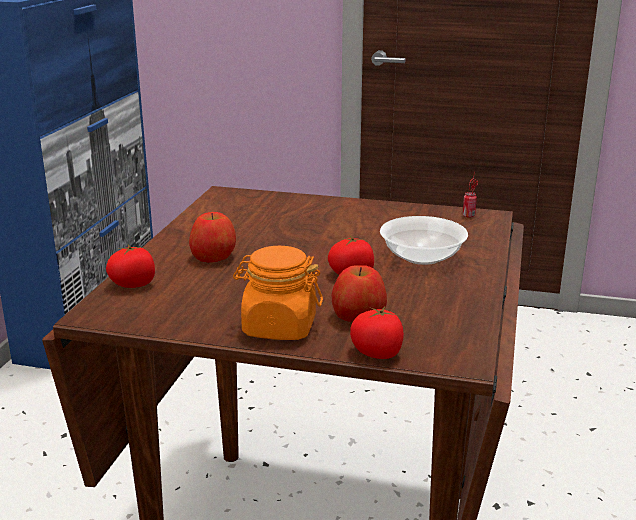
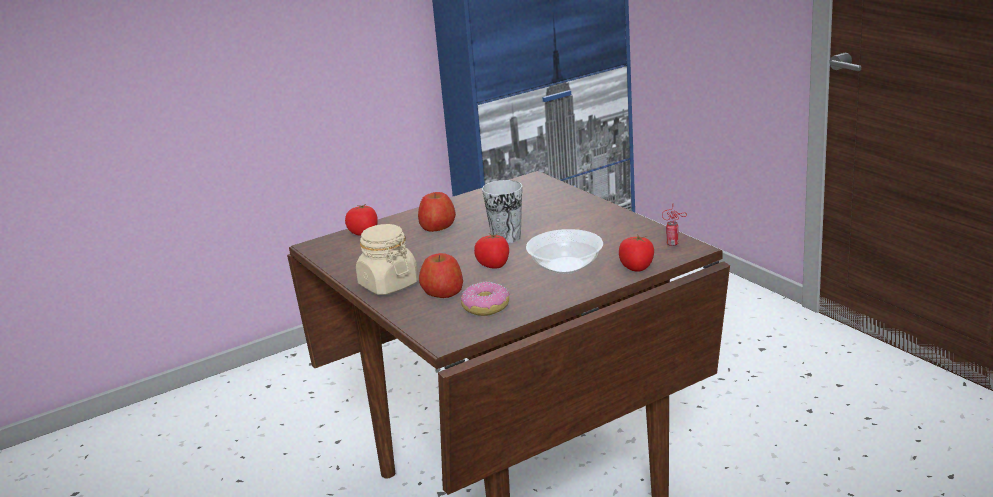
camera: 45 degrees right, 0 degrees up
orange jar [233,246,323,340] -> beige jar [356,224,418,295]
tomato [350,306,404,359] -> tomato moved to [619,235,654,272]
none -> donut [461,281,509,316]
none -> cup [482,180,522,243]

